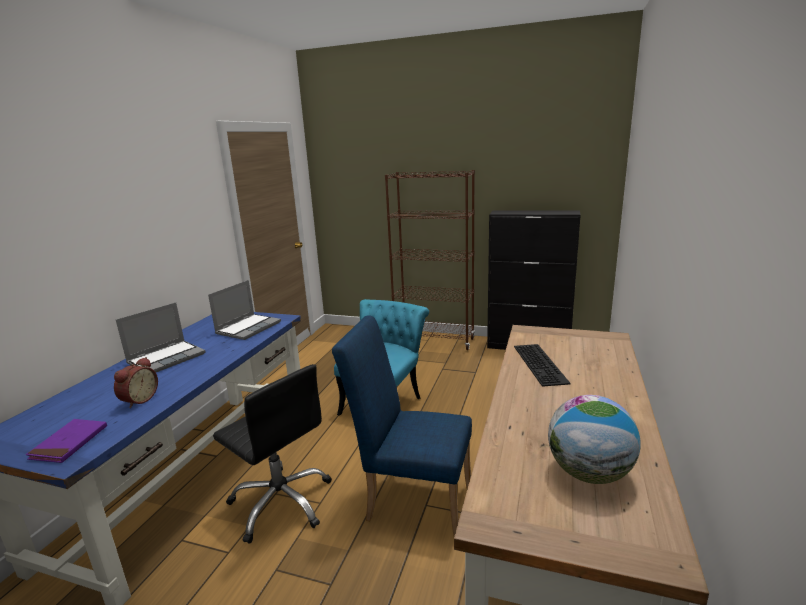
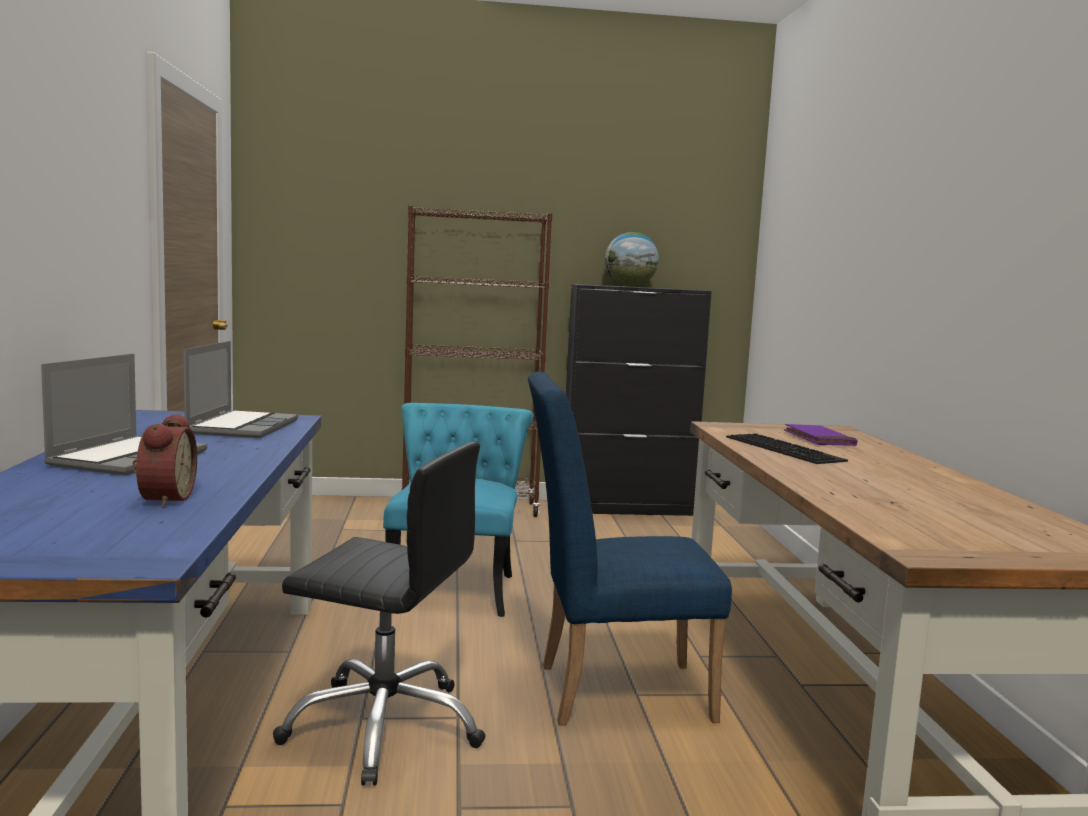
camera: 25 degrees left, 10 degrees down
purple book [26,419,107,463] -> purple book moved to [784,424,858,446]
globe [548,395,641,484] -> globe moved to [605,232,659,287]

